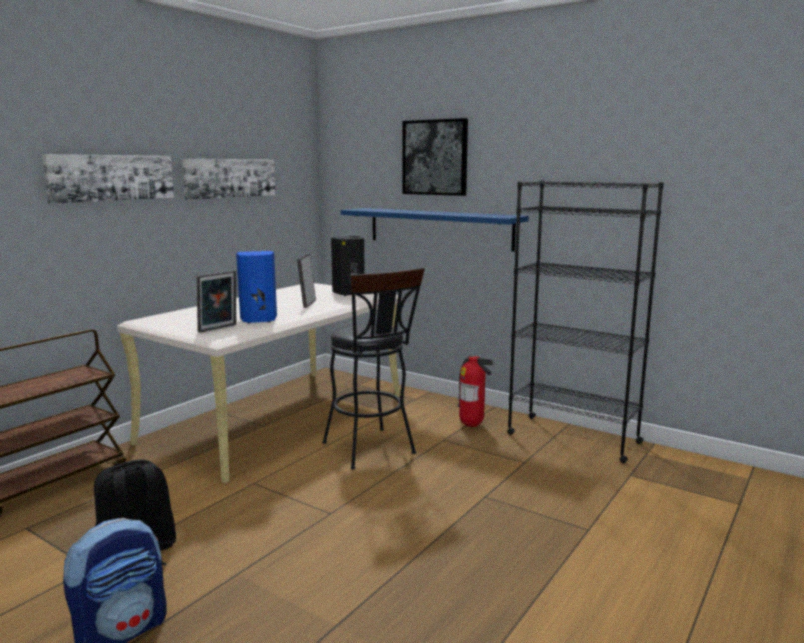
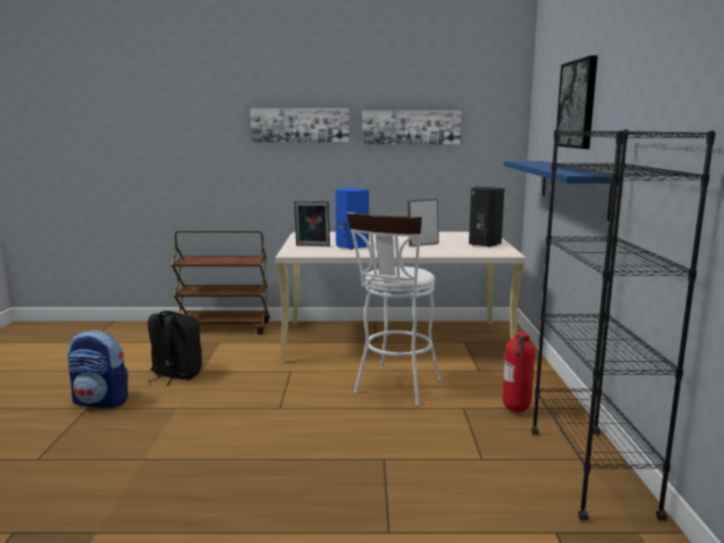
camera: 55 degrees right, 0 degrees up
black stool [322,268,425,470] -> white stool [347,212,441,406]

